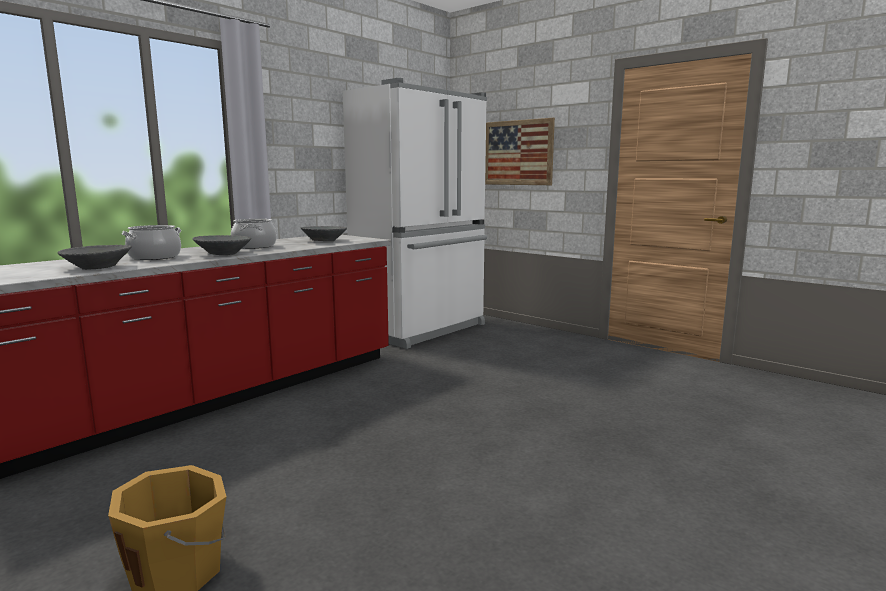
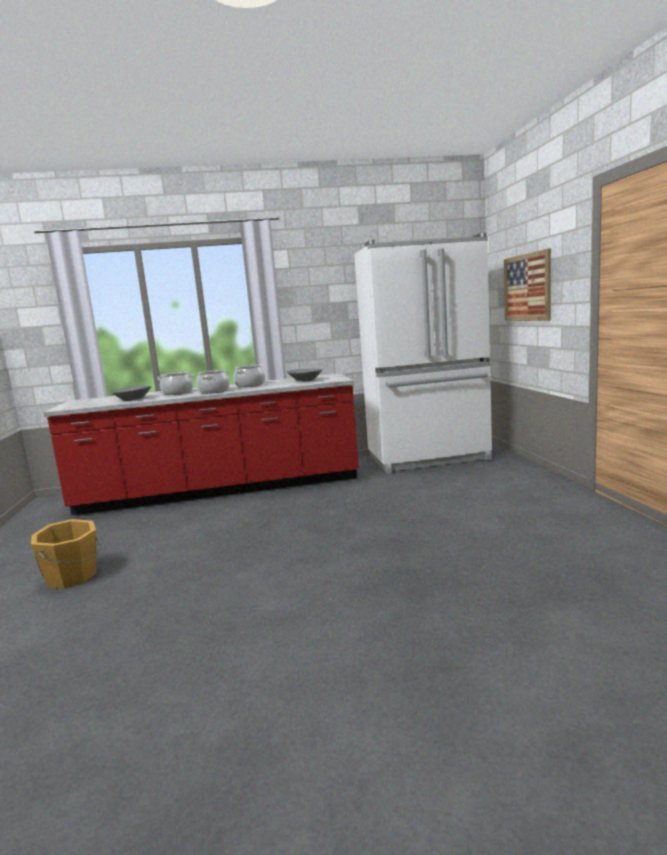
camera: 40 degrees right, 0 degrees up
grey bowl [193,235,251,255] -> cooking pot [196,370,230,394]

